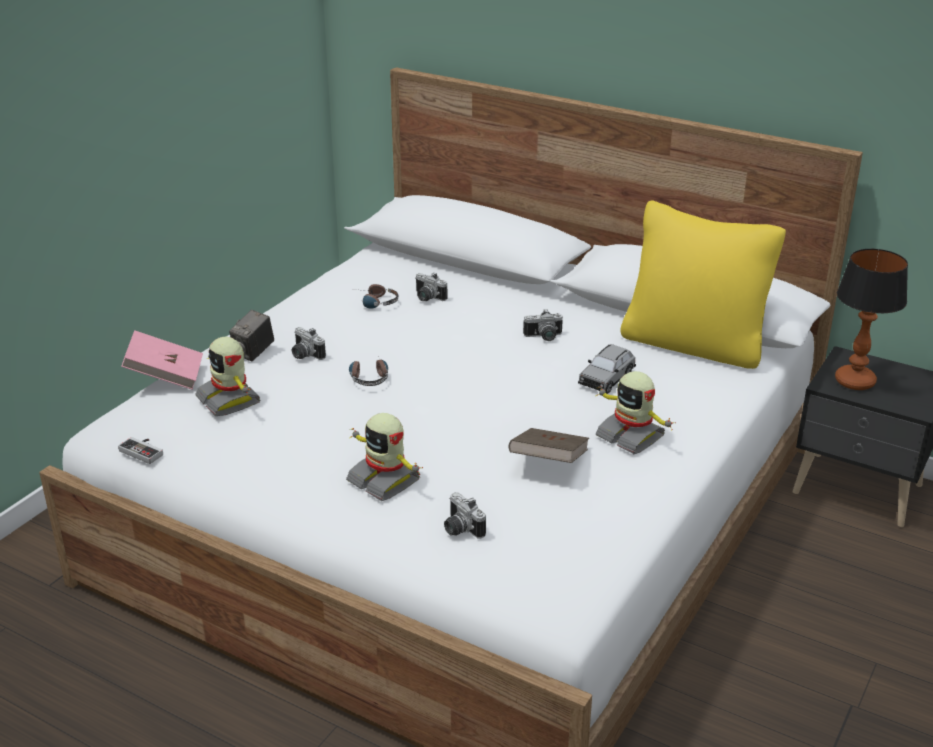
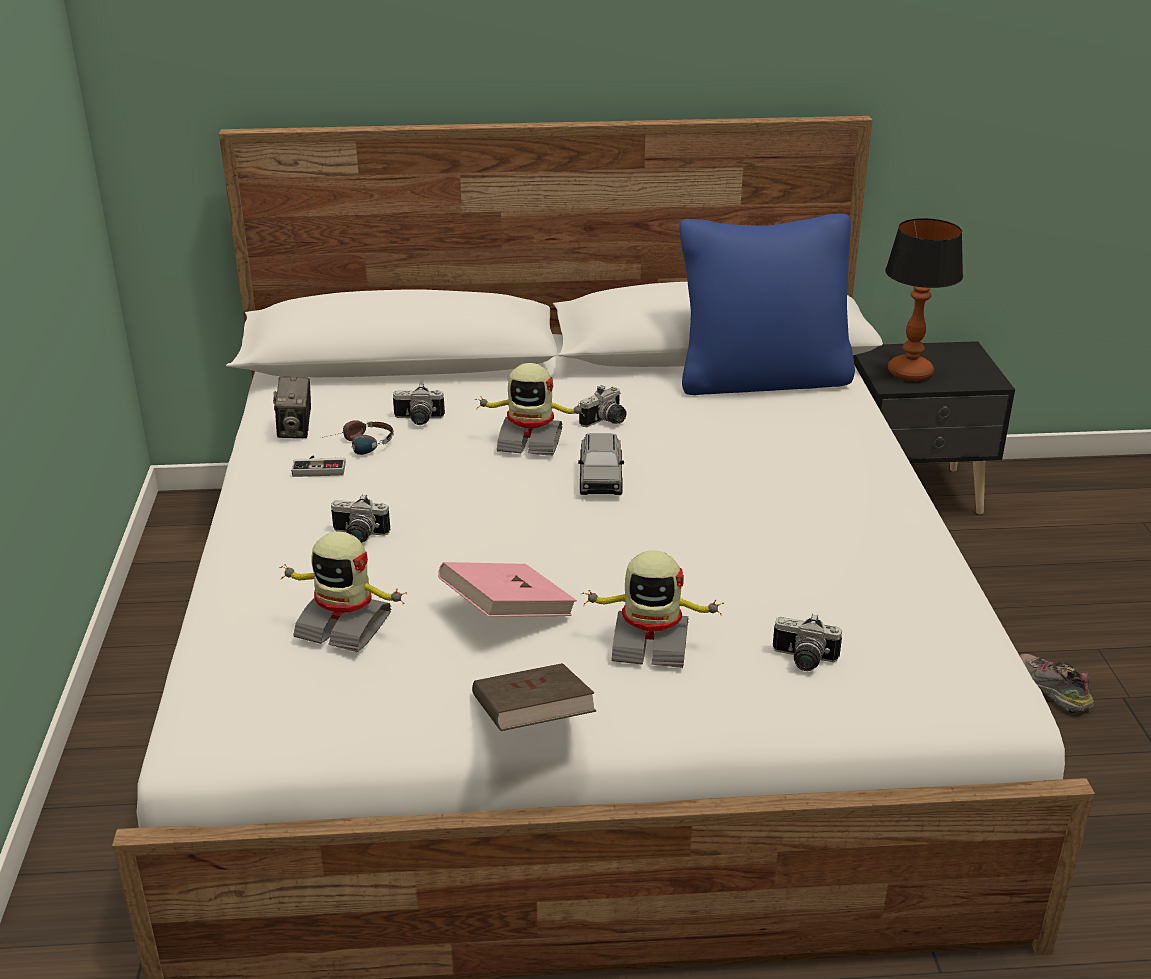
camera: 35 degrees left, 0 degrees up
game controller [118,437,163,464] -> game controller moved to [291,456,346,477]
pink book [121,330,203,390] -> pink book moved to [438,562,577,617]
camera [229,310,274,361] -> camera moved to [273,376,311,438]
headphones [349,356,388,386] -> none
brown book [508,428,589,463] -> brown book moved to [472,663,596,731]
grey toy car [578,344,636,394] -> grey toy car moved to [578,433,624,495]
toy robot [596,371,676,454] -> toy robot moved to [475,363,586,456]
yellow pillow [621,201,786,369] -> blue pillow [680,214,855,395]
none -> shoe [1019,654,1094,713]

